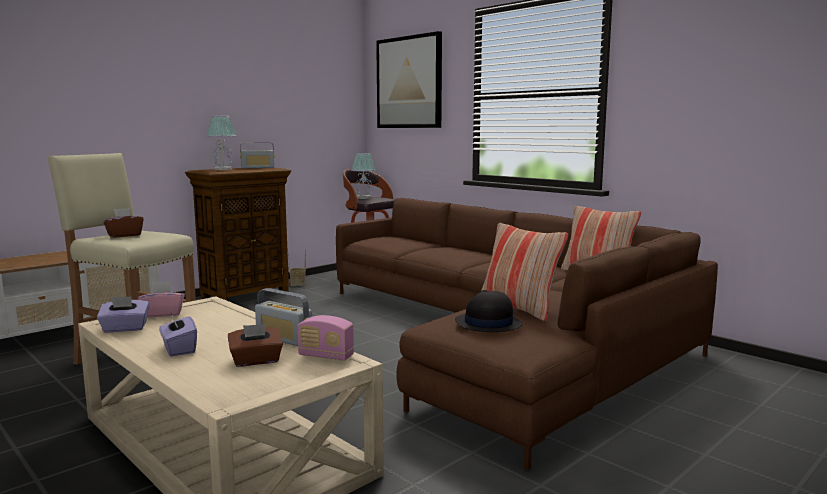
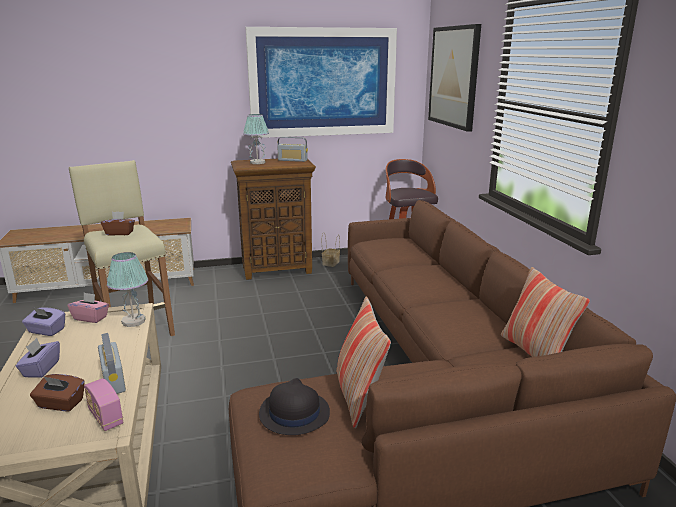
camera: 30 degrees right, 10 degrees up
table lamp [351,153,376,199] -> table lamp moved to [107,252,148,327]
none -> picture [245,27,397,138]

